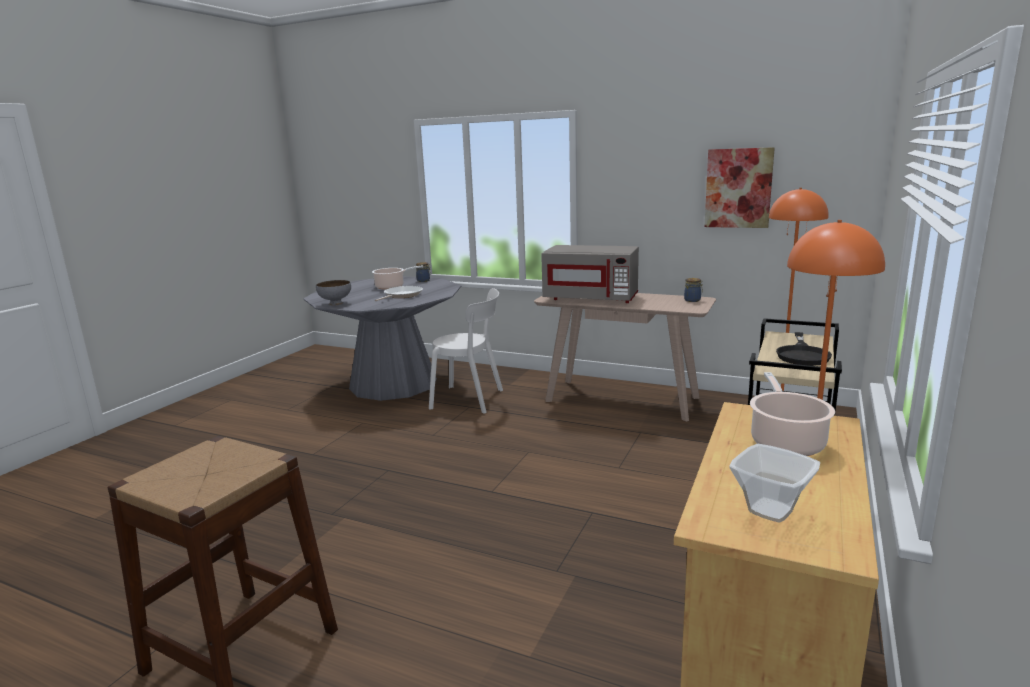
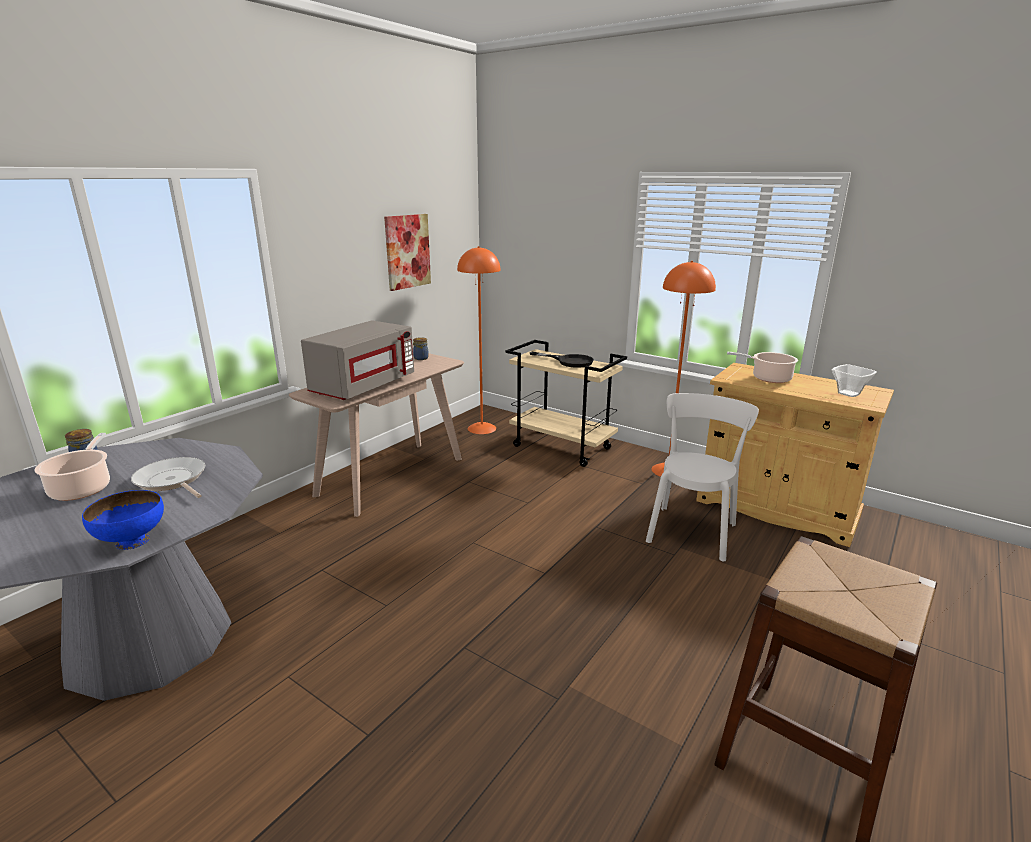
camera: 80 degrees left, 5 degrees up
grey bowl [316,280,351,306] -> blue bowl [82,490,164,550]
white chair [429,288,503,414] -> white chair moved to [646,393,759,561]

